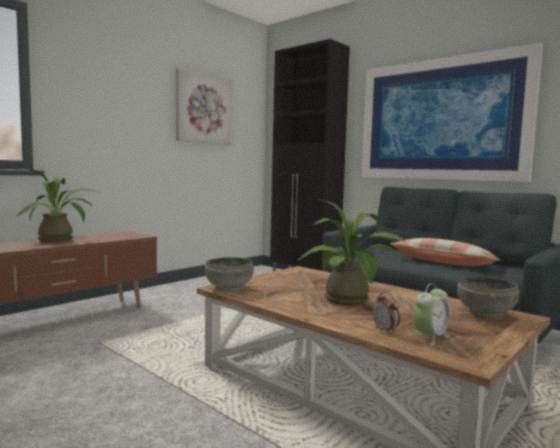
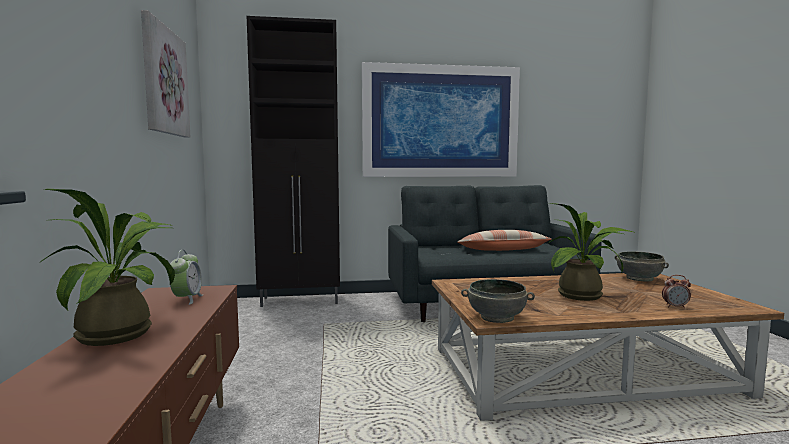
camera: 50 degrees left, 0 degrees up
alarm clock [414,283,450,346] -> alarm clock moved to [170,250,203,305]

